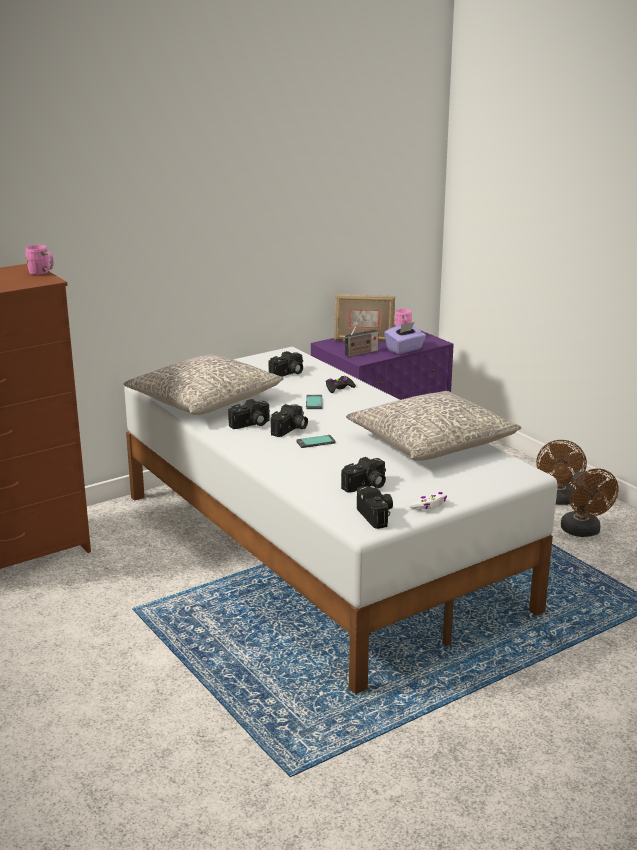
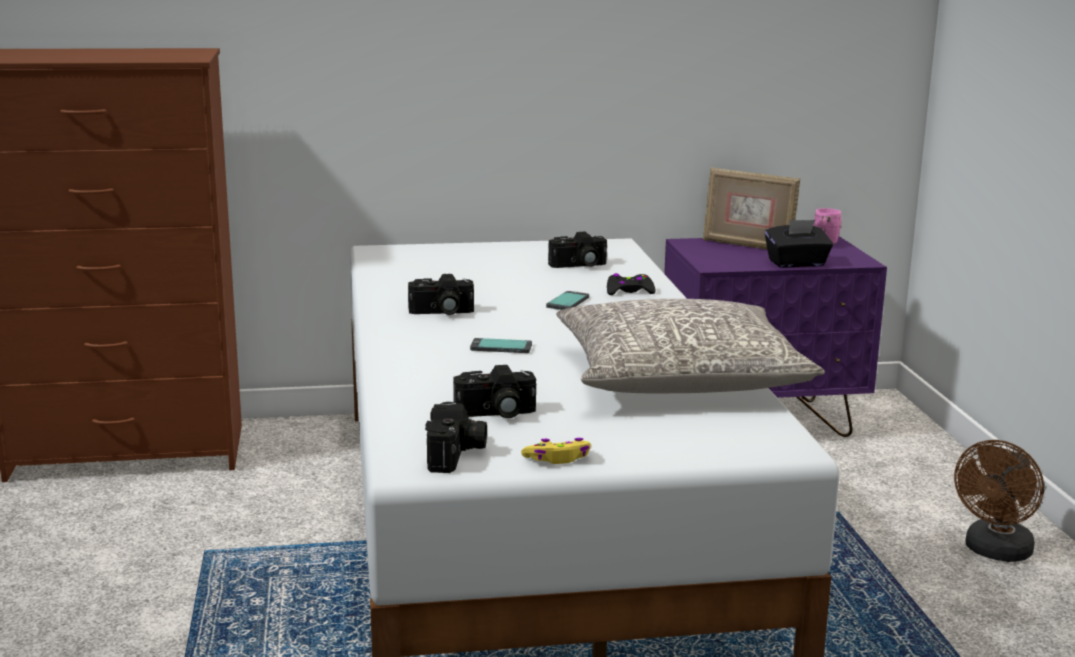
camera: 25 degrees right, 5 degrees down
pink mug [25,245,54,275] -> none
grey pillow [124,354,284,415] -> none
camera [271,404,308,437] -> none
radio [343,323,378,357] -> none
purple tissue box [384,322,426,354] -> black tissue box [765,220,833,268]
white game controller [409,492,447,510] -> yellow game controller [521,438,591,464]
brown fan [561,469,619,537] -> none

